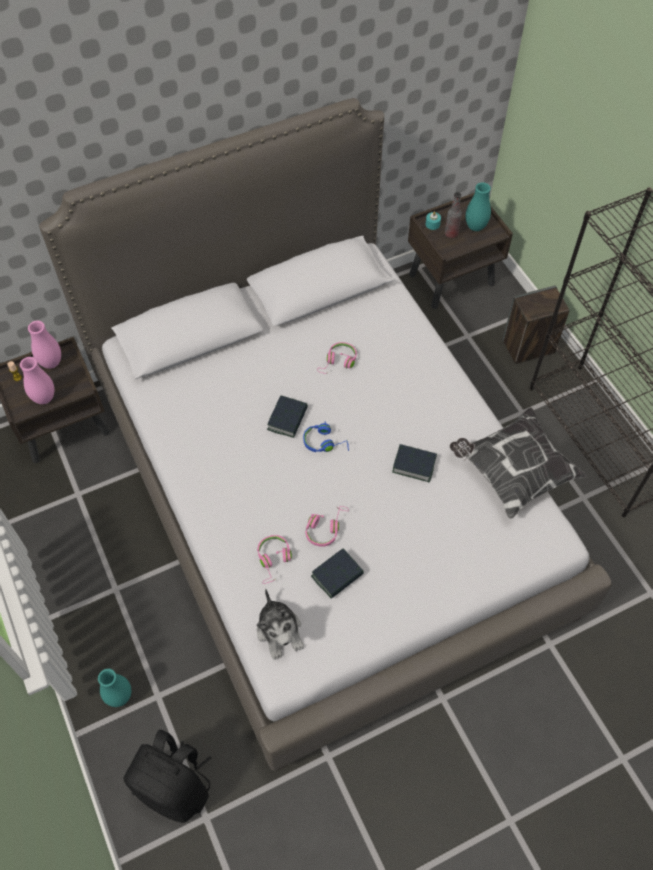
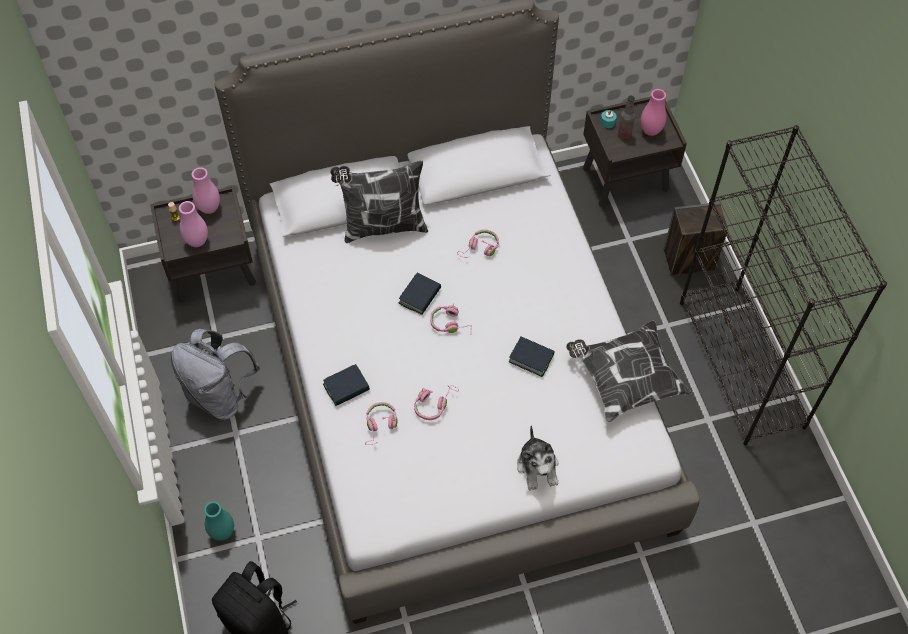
camera: 10 degrees right, 0 degrees up
plush toy [257,588,304,660] -> plush toy moved to [517,425,558,491]
blue headphones [303,421,349,452] -> pink headphones [430,304,472,333]
book [311,549,364,599] -> book moved to [323,364,370,406]
turquoise vase [466,182,491,231] -> pink vase [641,89,667,136]
none -> grey backpack [171,329,260,420]
none -> pillow [330,161,428,243]

